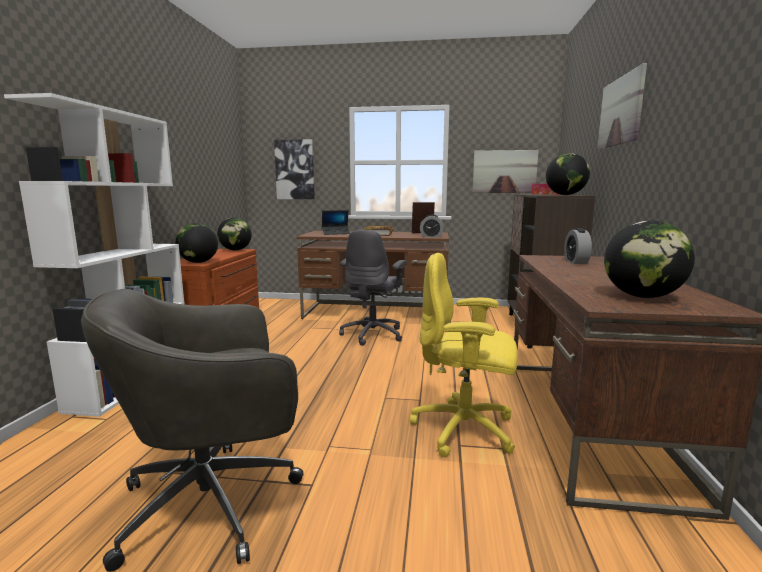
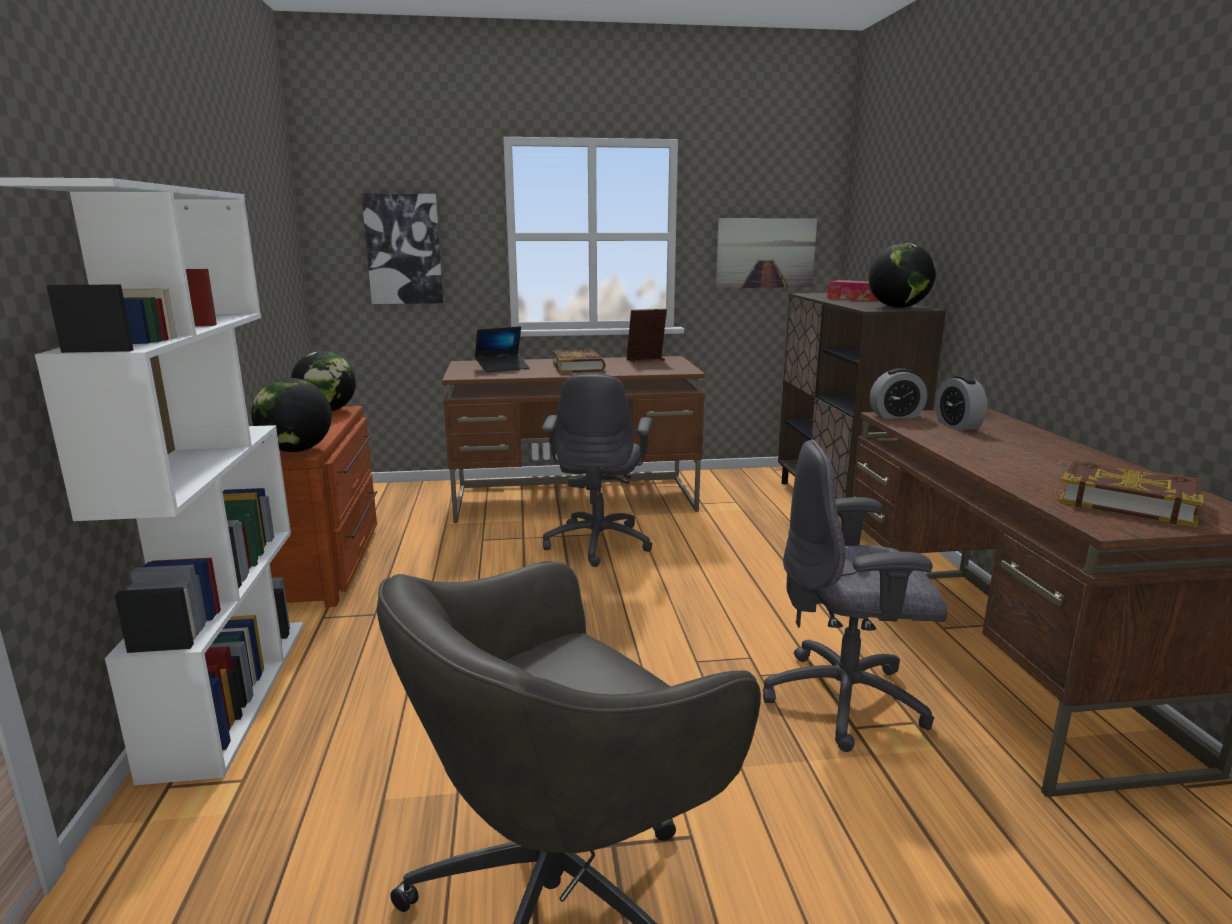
camera: 15 degrees left, 5 degrees up
yellow office chair [410,253,518,457] -> grey office chair [763,440,948,752]
alarm clock [420,215,444,237] -> alarm clock moved to [870,368,927,419]
picture [597,63,647,150] -> none
globe [604,220,695,298] -> book [1059,460,1203,527]

